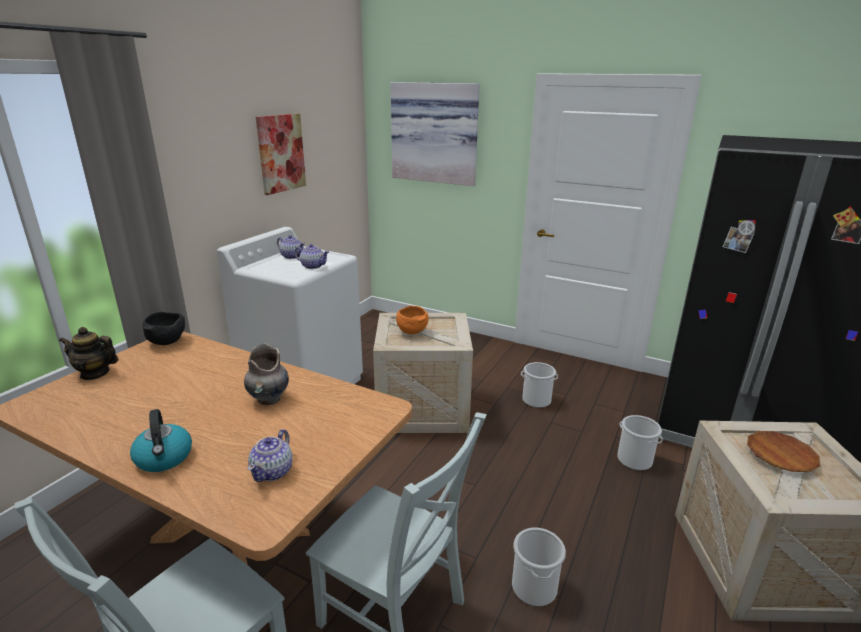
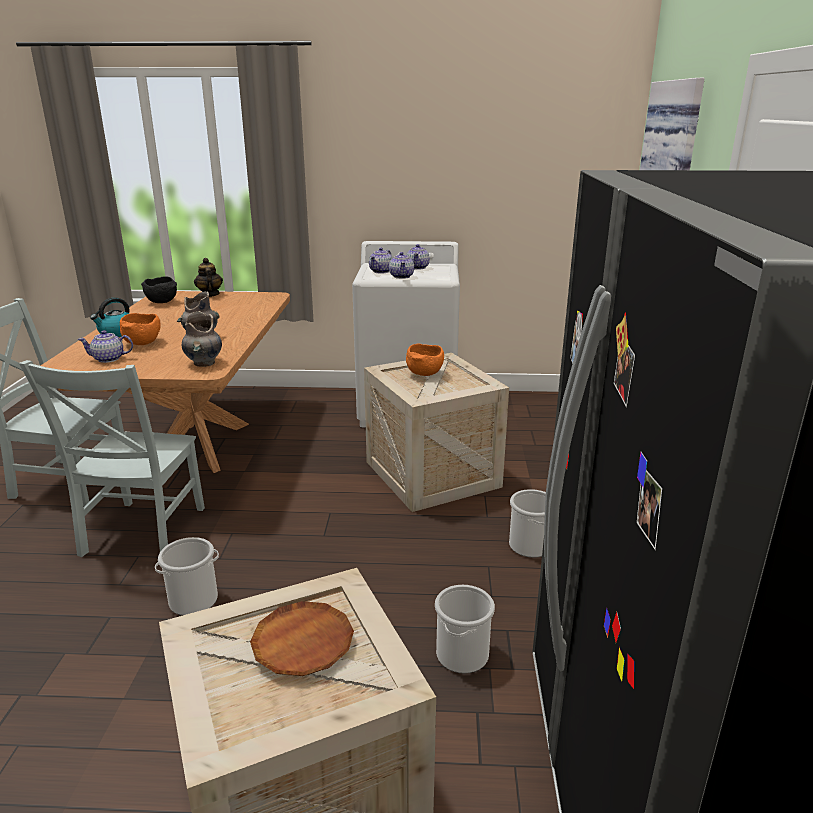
camera: 65 degrees right, 0 degrees up
black bowl [143,312,185,345] -> black bowl moved to [141,276,177,303]
picture [256,114,306,195] -> none
none -> orange bowl [120,313,161,345]
none -> grey vase [182,311,222,367]
none -> teapot [369,248,393,274]

